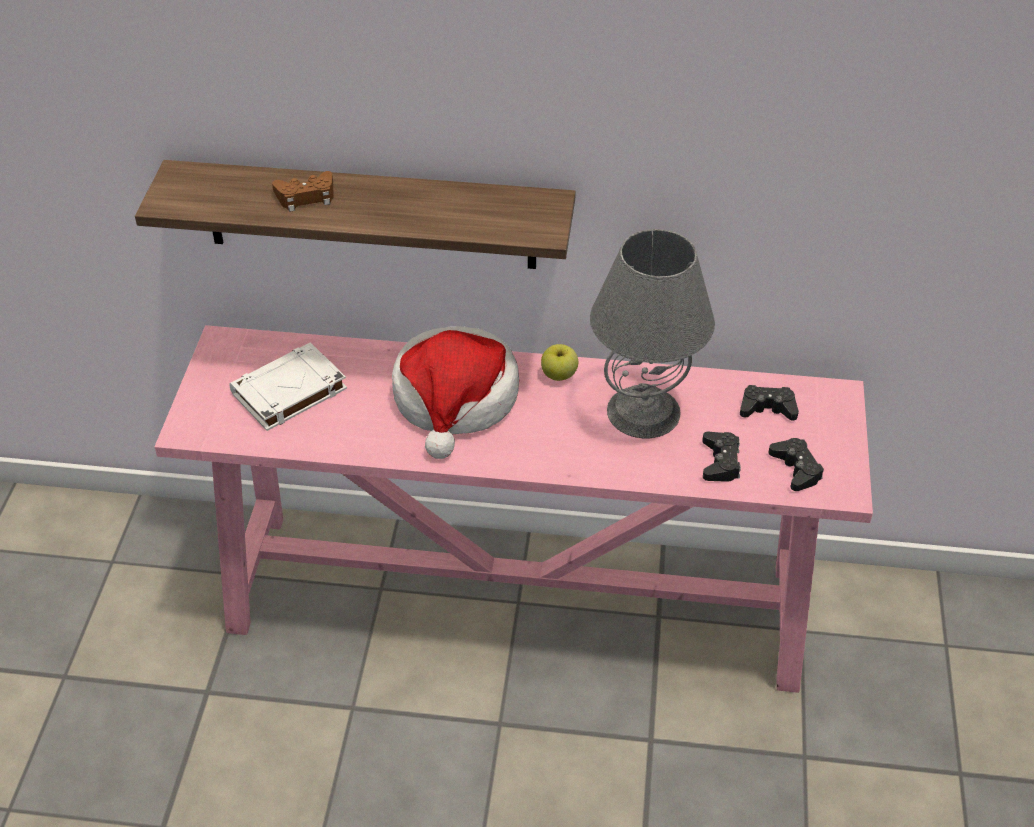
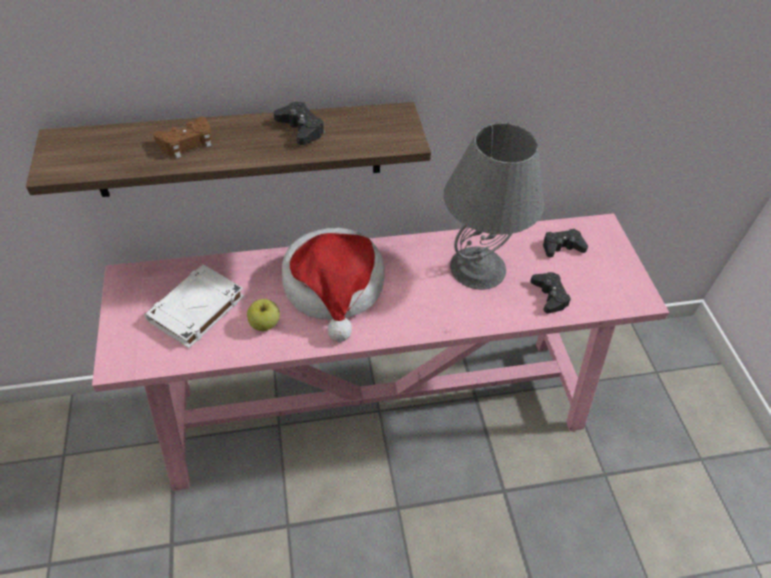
camera: 20 degrees left, 5 degrees up
apple [541,344,578,381] -> apple moved to [247,299,280,331]
black game controller [768,438,824,491] -> black game controller moved to [274,102,325,145]

